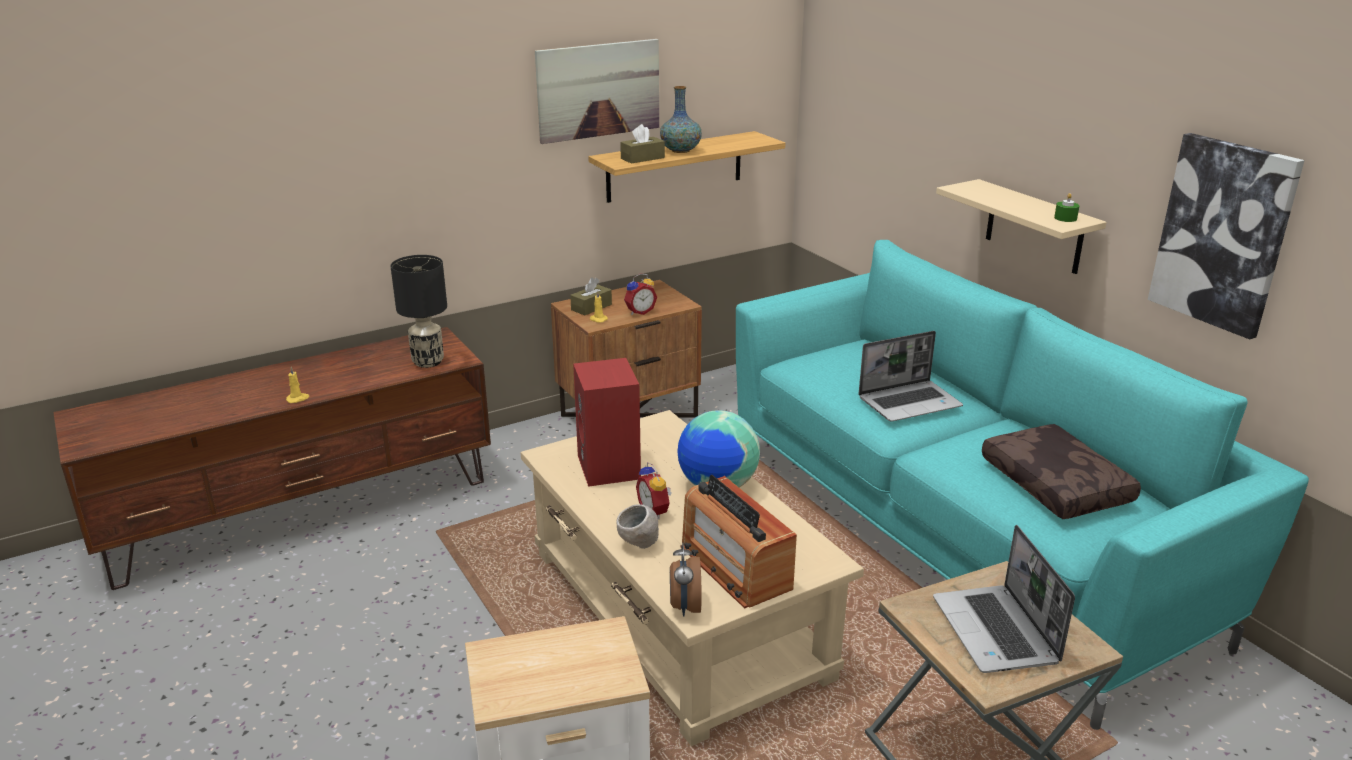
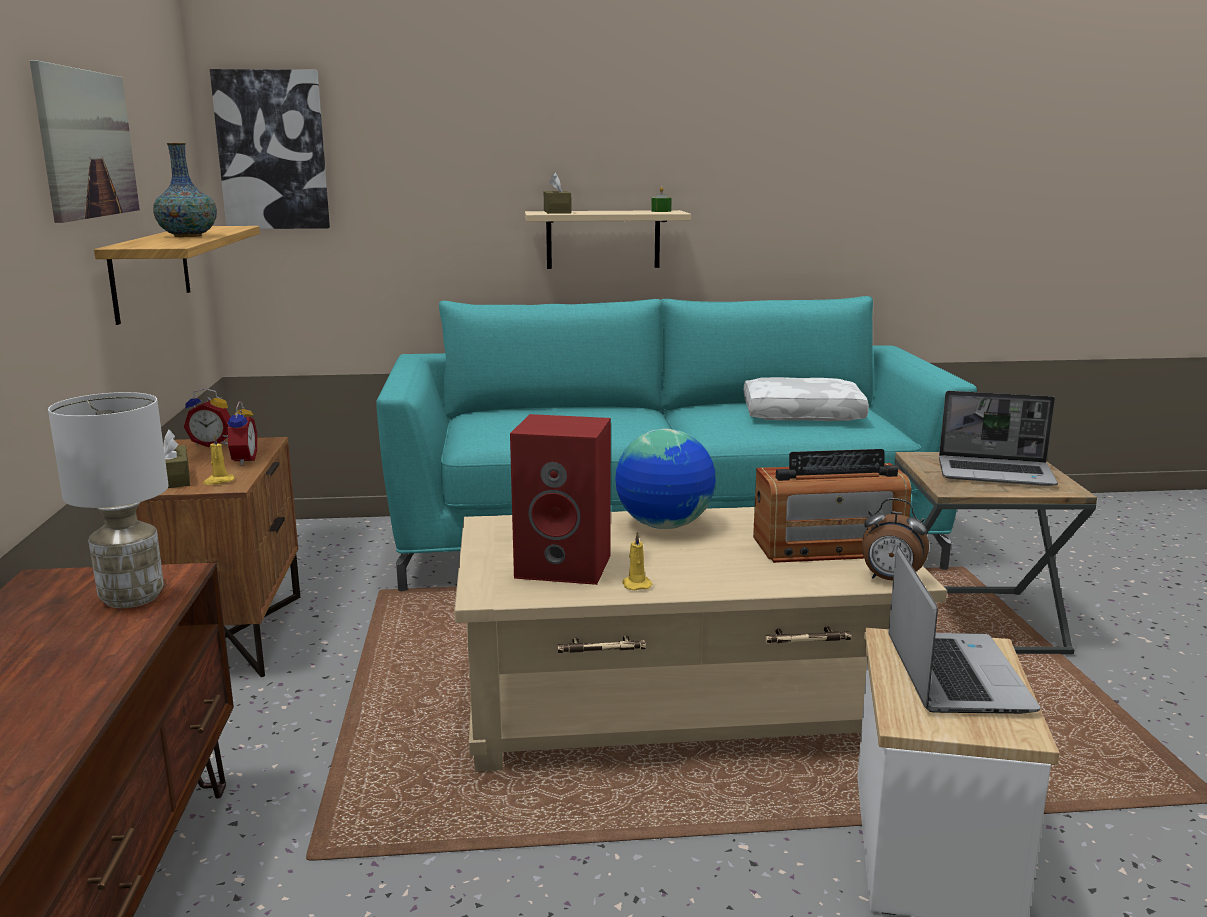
camera: 65 degrees left, 10 degrees down
yellow candle [286,367,309,403] -> yellow candle moved to [623,532,653,590]
black table lamp [391,255,447,368] -> white table lamp [48,392,168,608]
grey bowl [616,504,659,549] -> none
brown tissue box [620,124,665,164] -> brown tissue box moved to [544,172,572,214]
alarm clock [636,462,672,519] -> alarm clock moved to [184,388,231,447]
laptop [858,331,963,421] -> laptop moved to [889,546,1041,714]
brown pillow [982,424,1141,519] -> white pillow [744,377,869,421]
picture [1148,133,1305,339] -> picture moved to [210,69,330,229]

